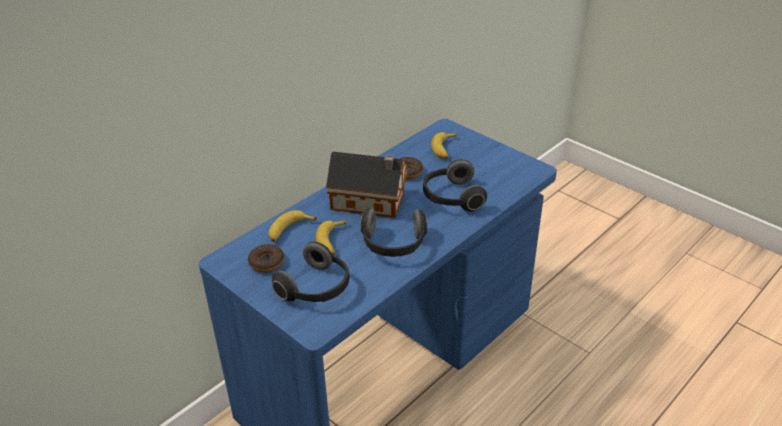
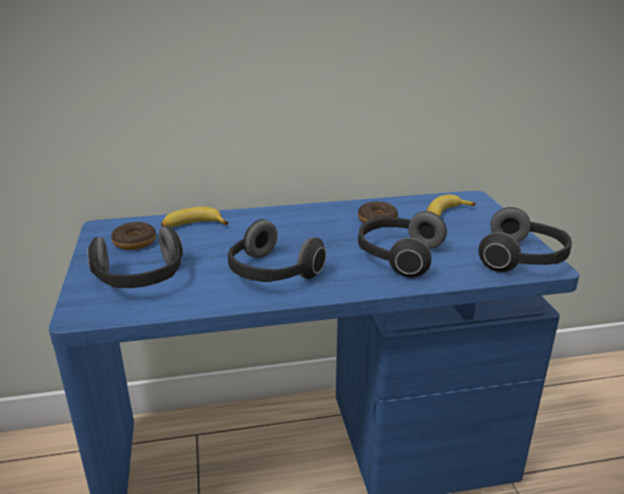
camera: 35 degrees right, 10 degrees down
banana [316,220,346,255] -> none
toy house [326,151,408,218] -> none
none -> headphones [478,207,572,272]

